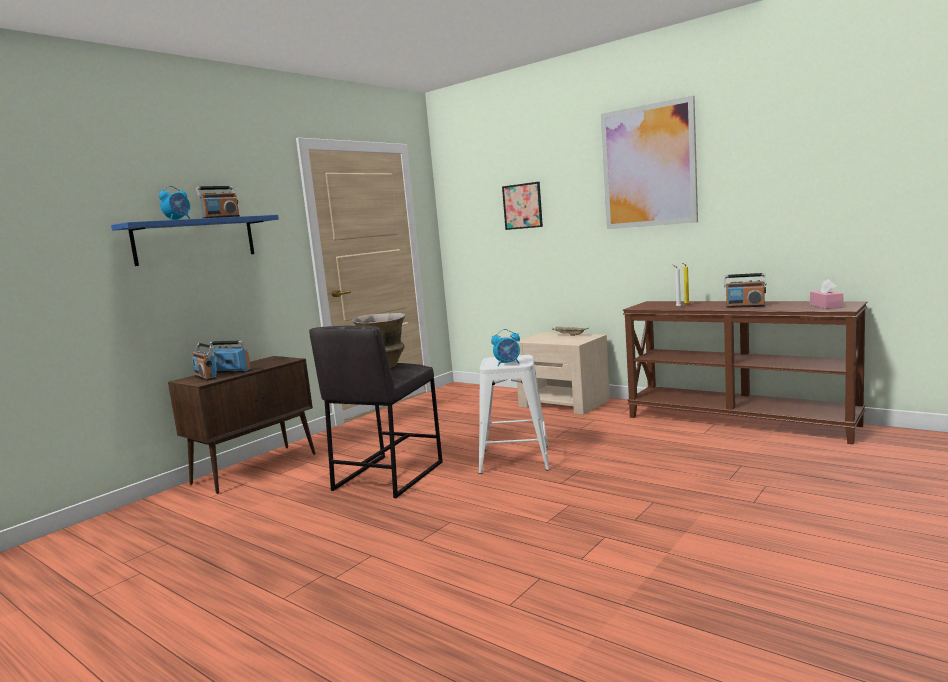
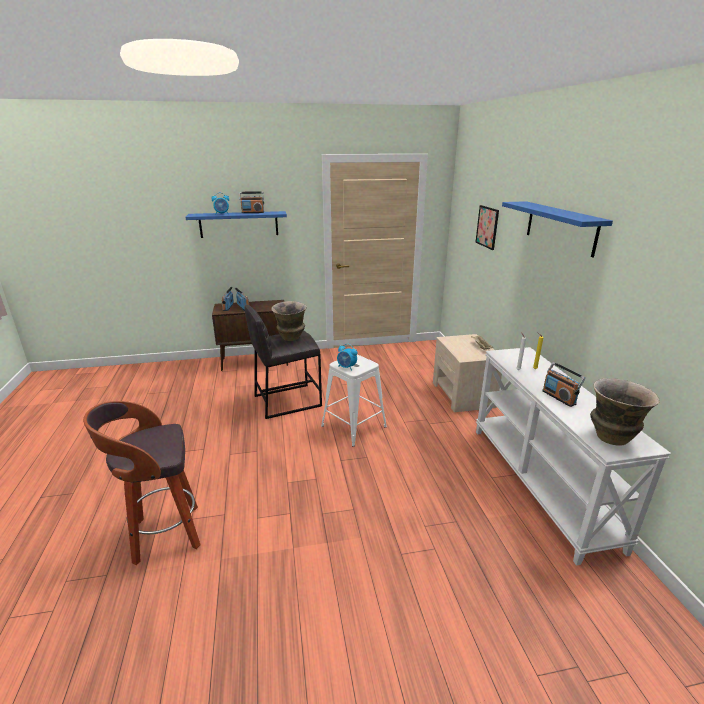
camera: 40 degrees right, 15 degrees up
picture [601,96,698,229] -> blue shelf [502,201,613,257]
brown console table [623,301,867,445] -> white console table [476,347,671,565]
pink tissue box [810,279,843,309] -> vase [590,378,660,445]
none -> stool [83,401,201,565]

